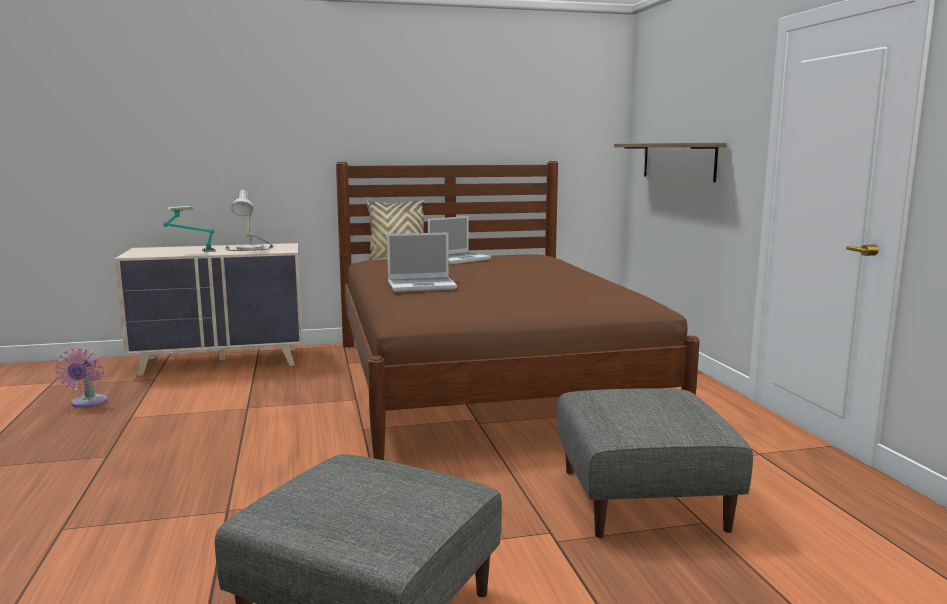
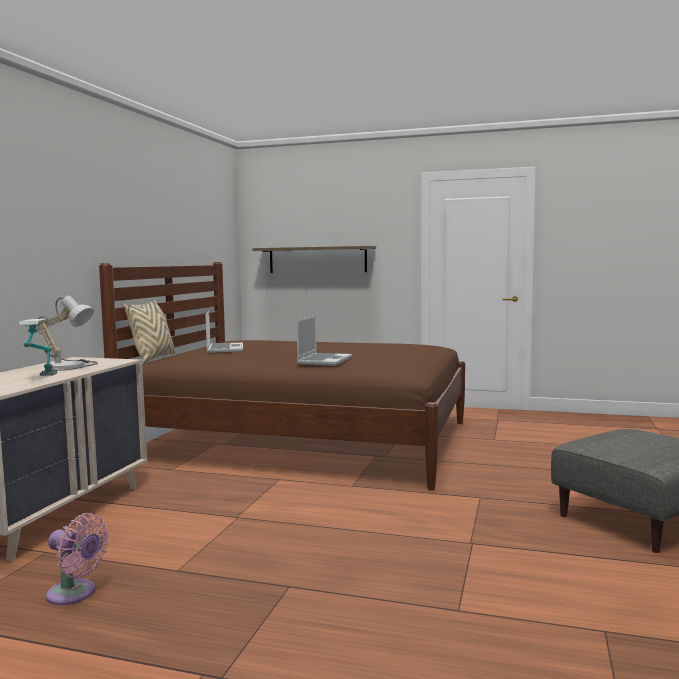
camera: 60 degrees left, 5 degrees down
grey ottoman [557,388,753,538] -> none

